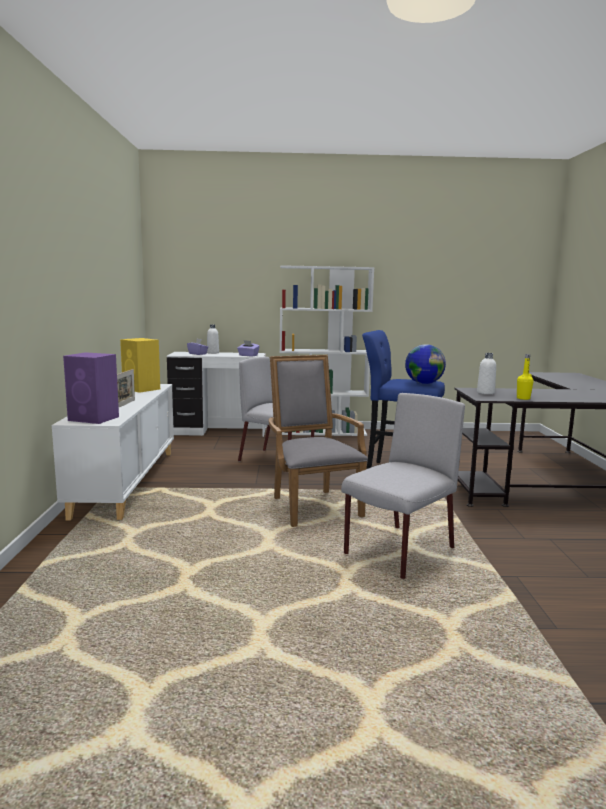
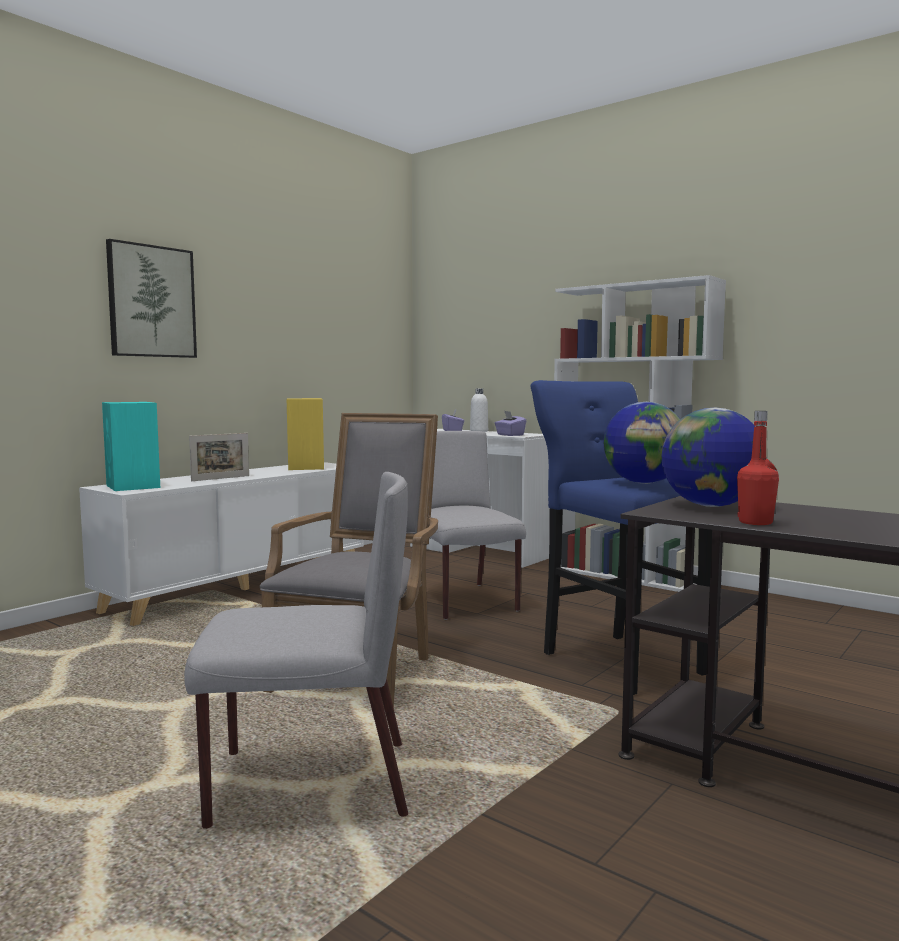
camera: 40 degrees right, 5 degrees down
purple speaker [63,352,119,424] -> turquoise speaker [102,402,160,491]
white bottle [477,353,496,394] -> globe [662,408,755,507]
yellow bottle [517,354,534,400] -> red bottle [737,411,779,525]
none -> picture [106,239,197,358]

